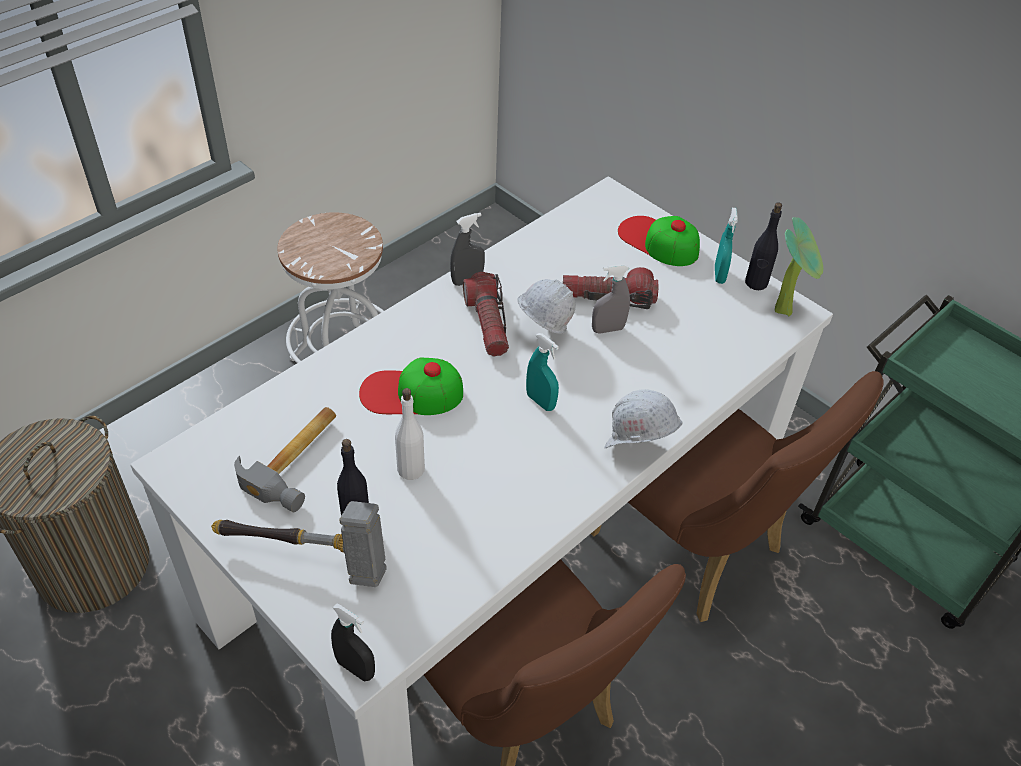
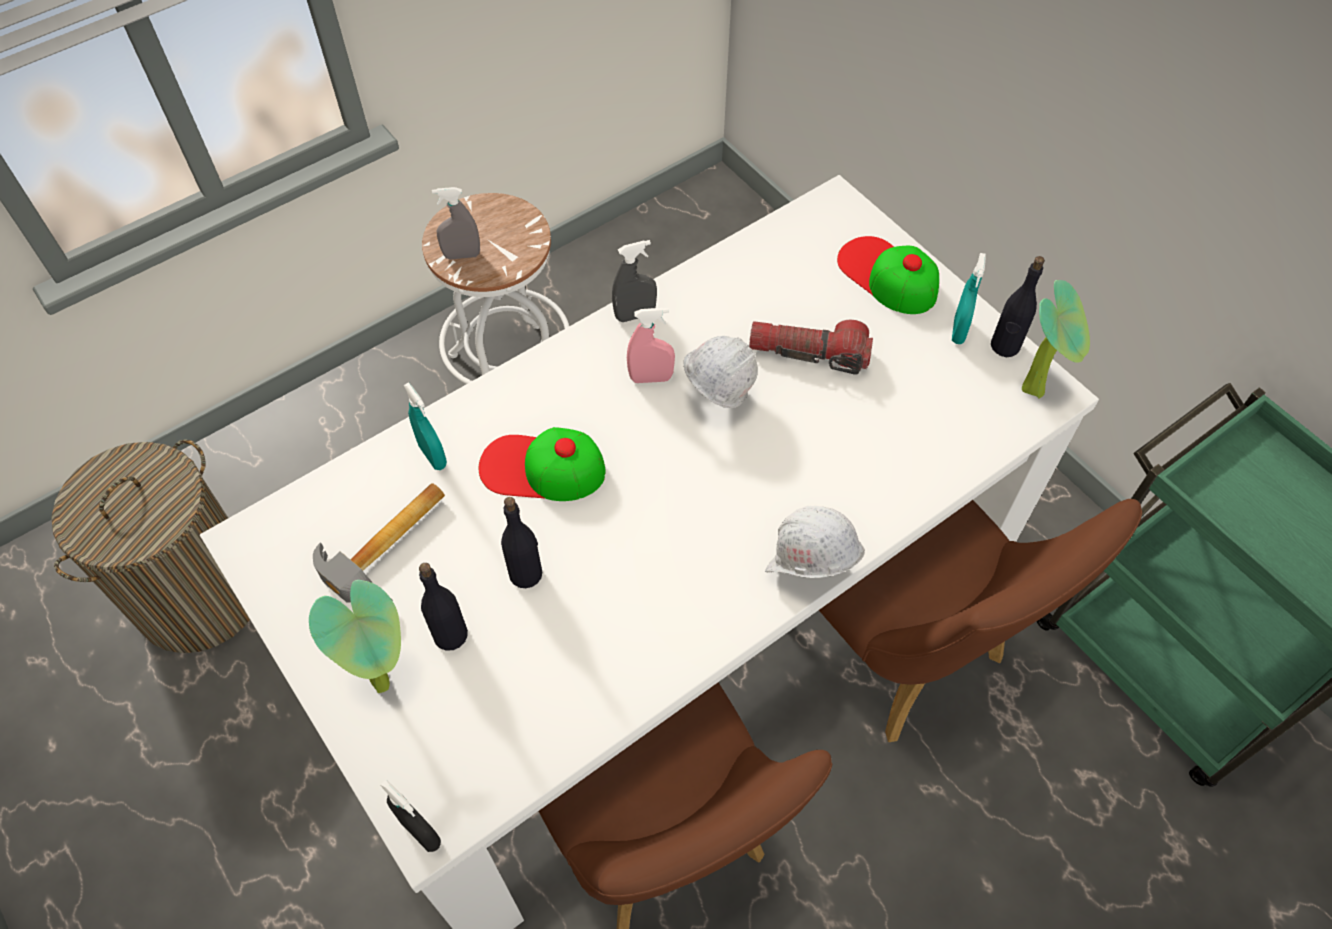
camera: 10 degrees right, 10 degrees up
hammer [211,501,387,587] -> potted plant [309,580,401,693]
white bottle [395,388,425,480] -> black bottle [501,497,542,588]
flashlight [463,272,509,356] -> pink spray bottle [627,308,675,383]
turquoise spray bottle [526,333,559,411] -> turquoise spray bottle moved to [404,383,447,470]
grey spray bottle [592,264,630,334] -> grey spray bottle moved to [432,187,480,259]

